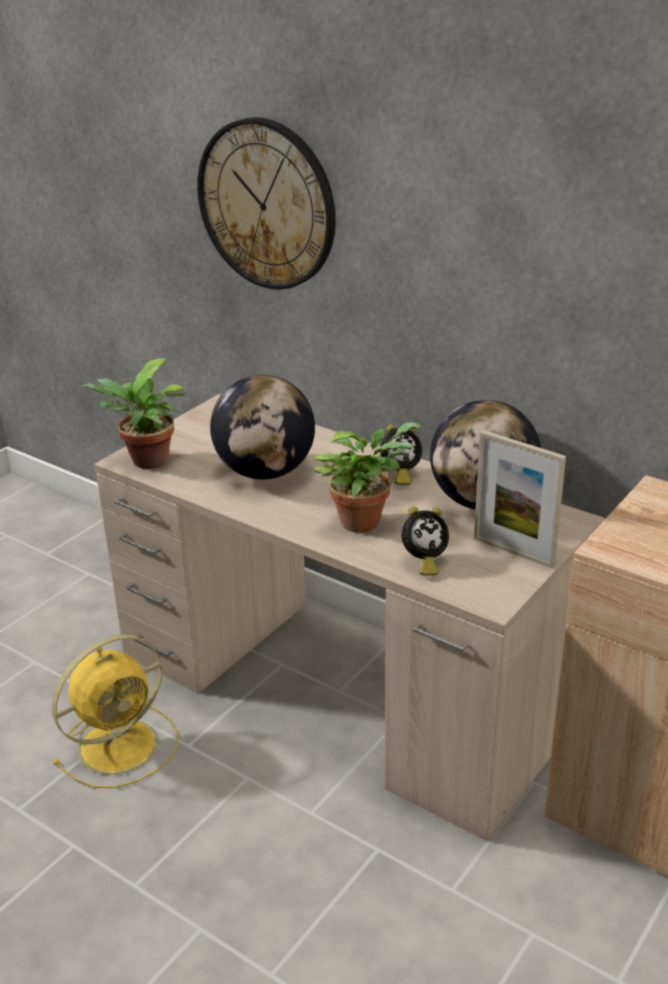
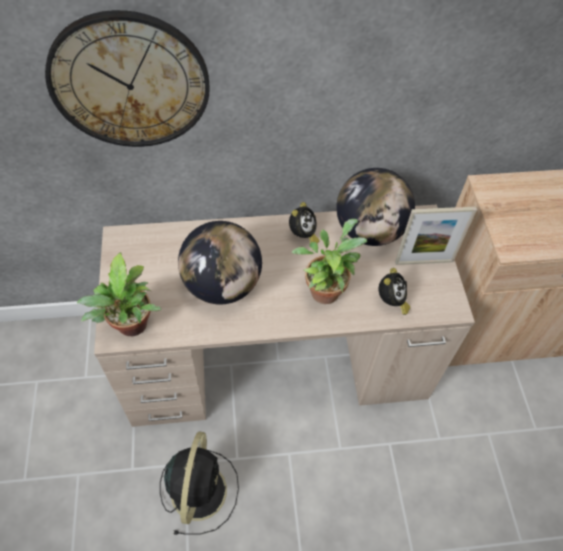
camera: 45 degrees left, 25 degrees up
yellow fan [52,634,178,788] -> black fan [160,431,239,535]

